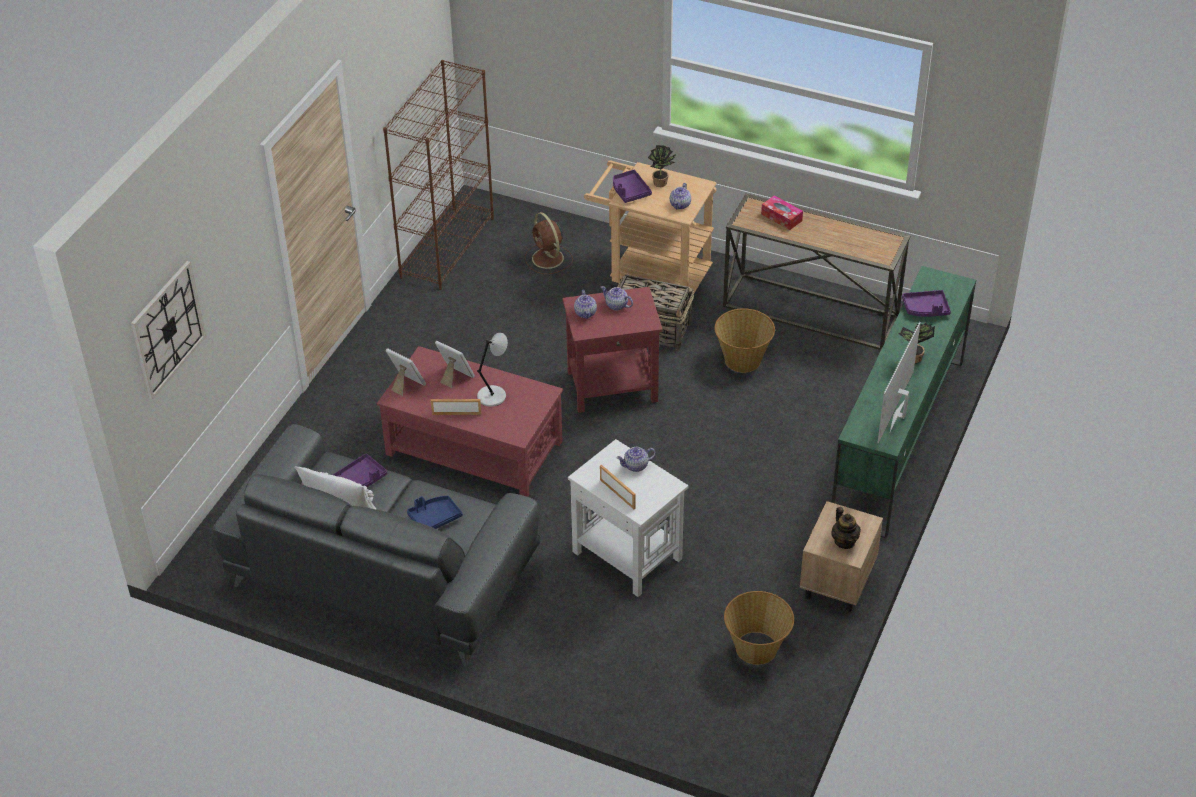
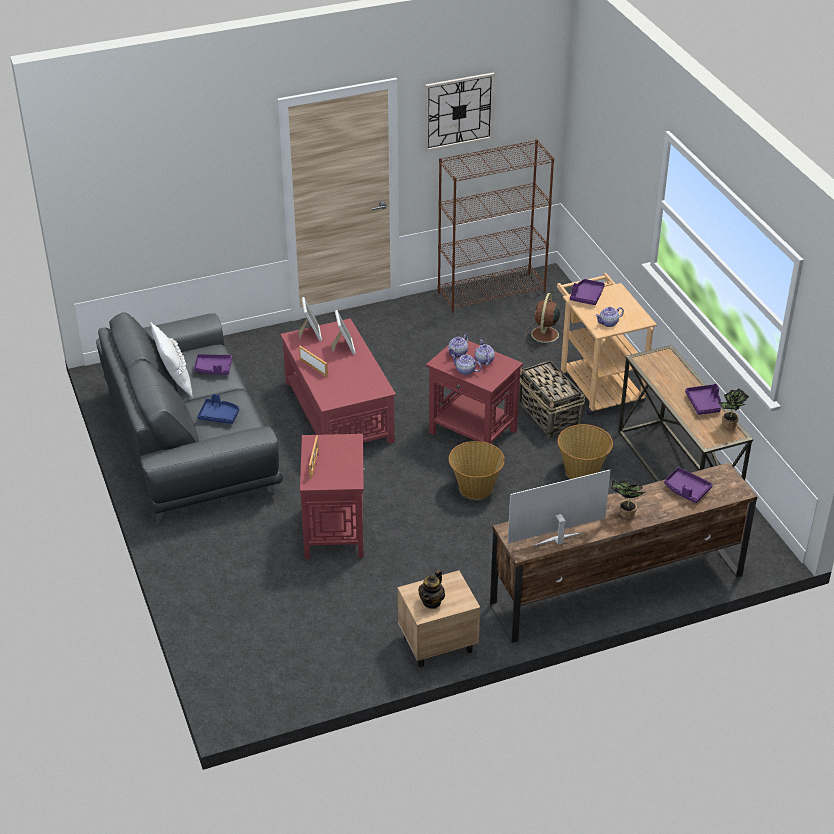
camera: 45 degrees right, 5 degrees down
wall clock [131,261,206,399] -> wall clock moved to [425,73,495,152]
grey table lamp [477,333,508,407] -> none
white side table [568,439,689,597] -> red side table [300,434,365,559]
teapot [617,447,656,472] -> teapot moved to [451,354,481,375]
potted plant [648,145,676,187] -> potted plant moved to [718,388,749,429]
basket [724,591,794,665] -> basket moved to [449,441,505,499]
tissue box [761,195,803,230] -> none
green tv stand [832,266,976,539] -> brown tv stand [490,462,758,643]
none -> purple tray [685,384,721,415]

